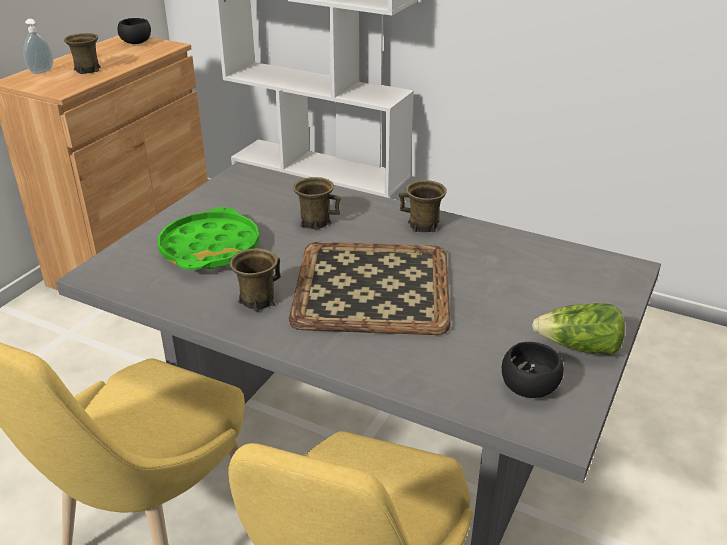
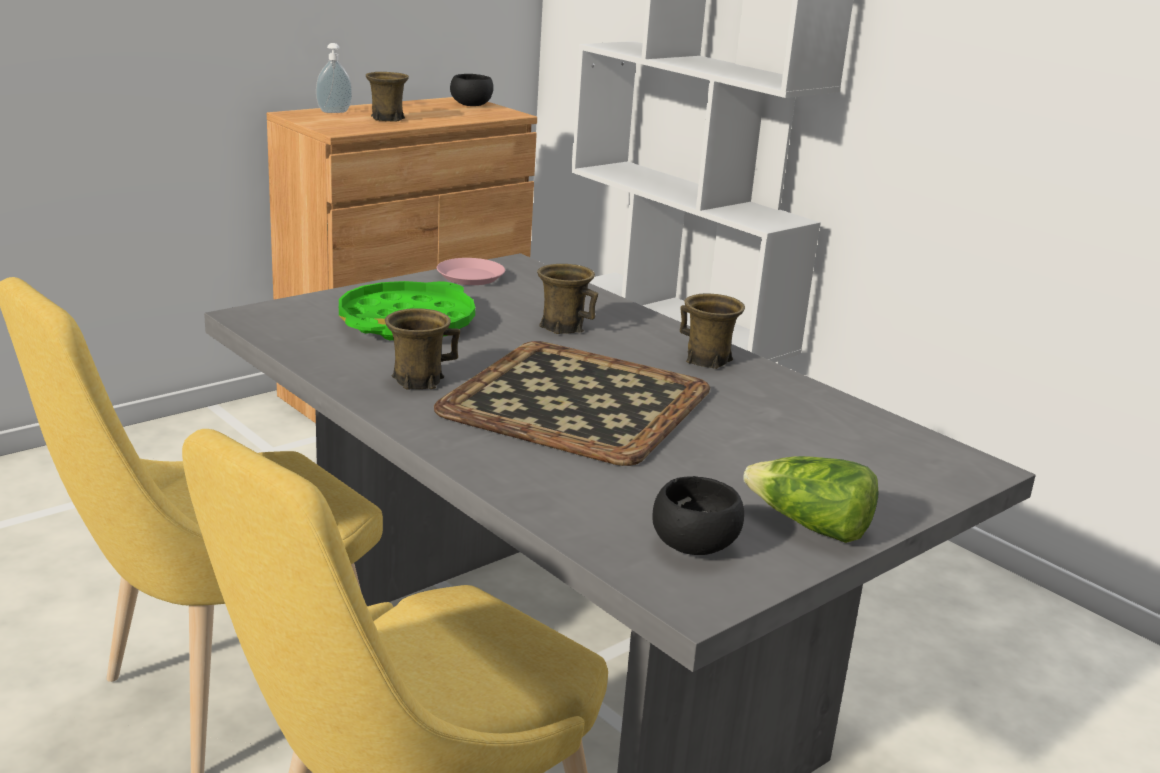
camera: 20 degrees right, 10 degrees down
none -> pink plate [437,258,505,285]

